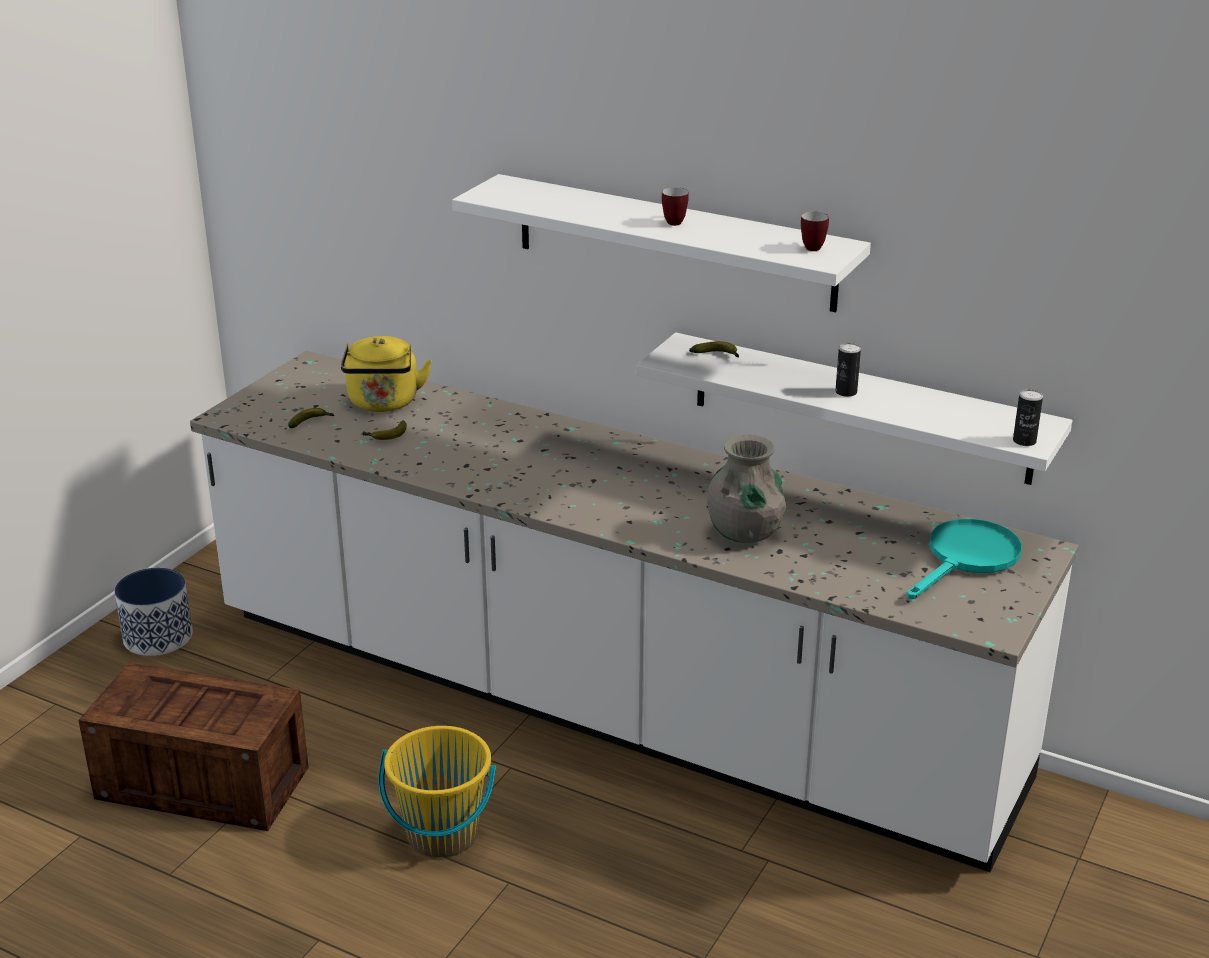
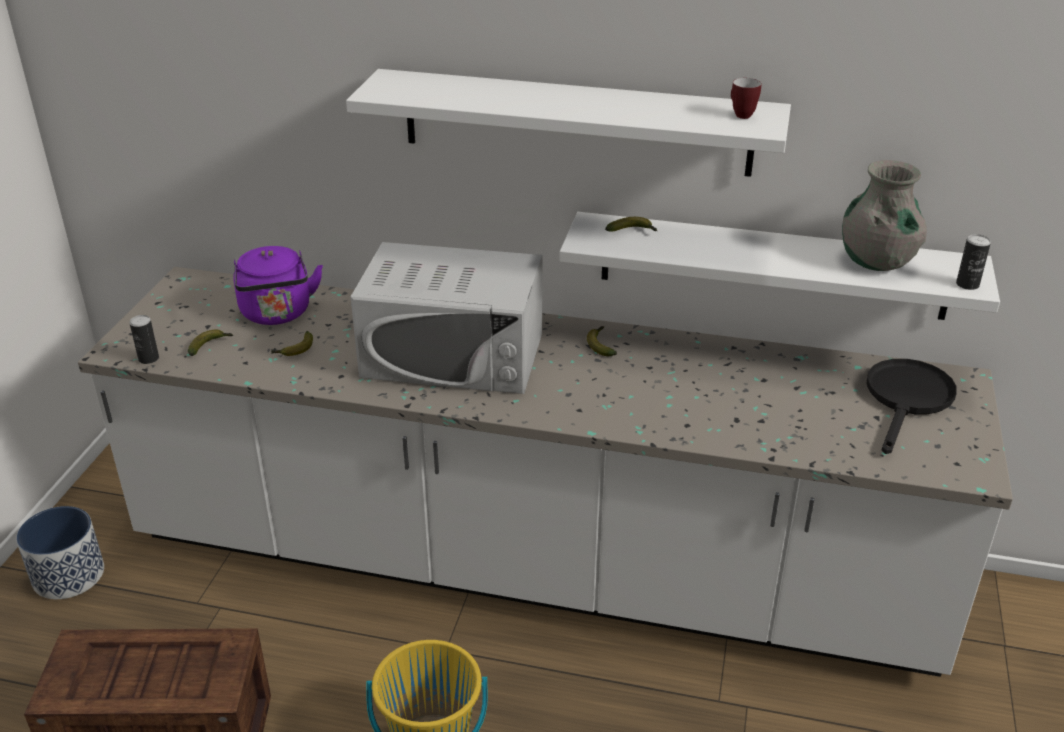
camera: 15 degrees left, 5 degrees up
yellow kettle [341,336,432,412] -> purple kettle [233,246,323,325]
mug [662,187,689,226] -> none
grey vase [707,434,786,543] -> grey vase moved to [842,160,927,271]
can [835,343,861,397] -> can moved to [129,315,159,364]
turquoise frying pan [906,519,1022,599] -> black frying pan [866,359,957,454]
none -> white microwave [350,242,543,394]
none -> banana [587,326,617,356]

